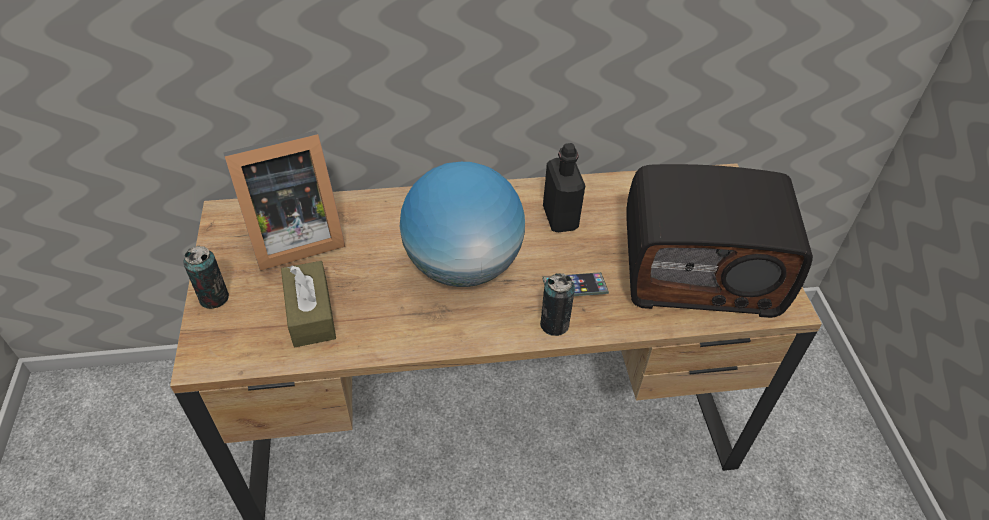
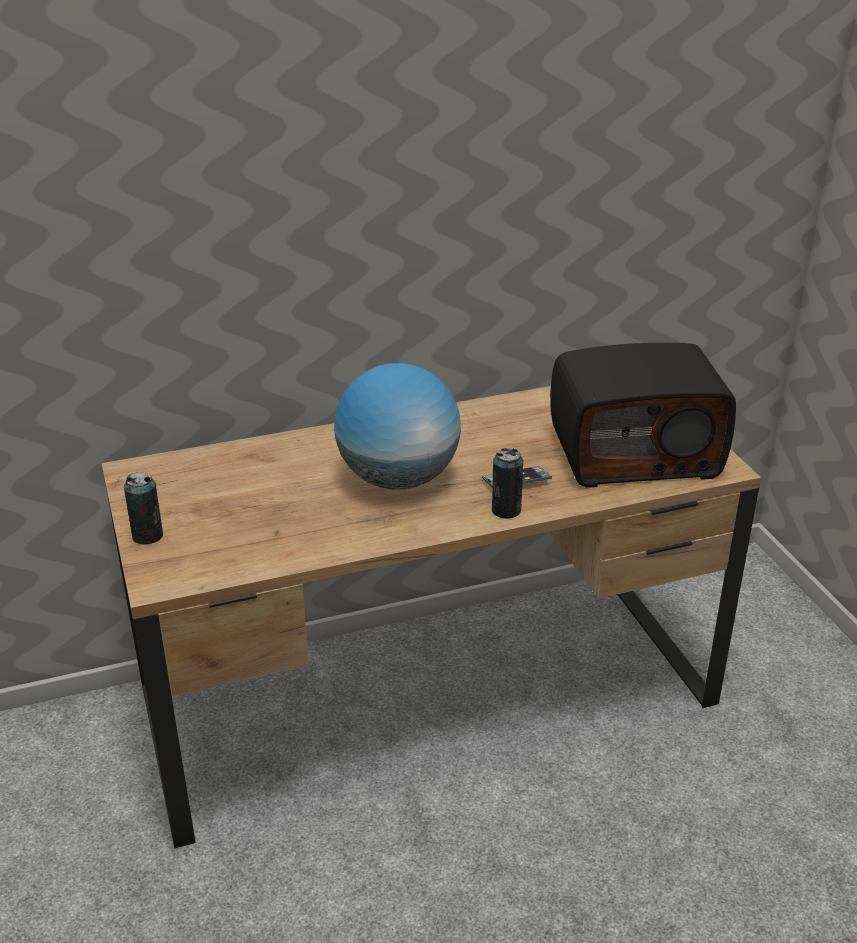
camera: 10 degrees left, 15 degrees down
picture frame [223,131,345,271] -> none
brown tissue box [281,261,336,347] -> none
black bottle [543,143,585,232] -> none

